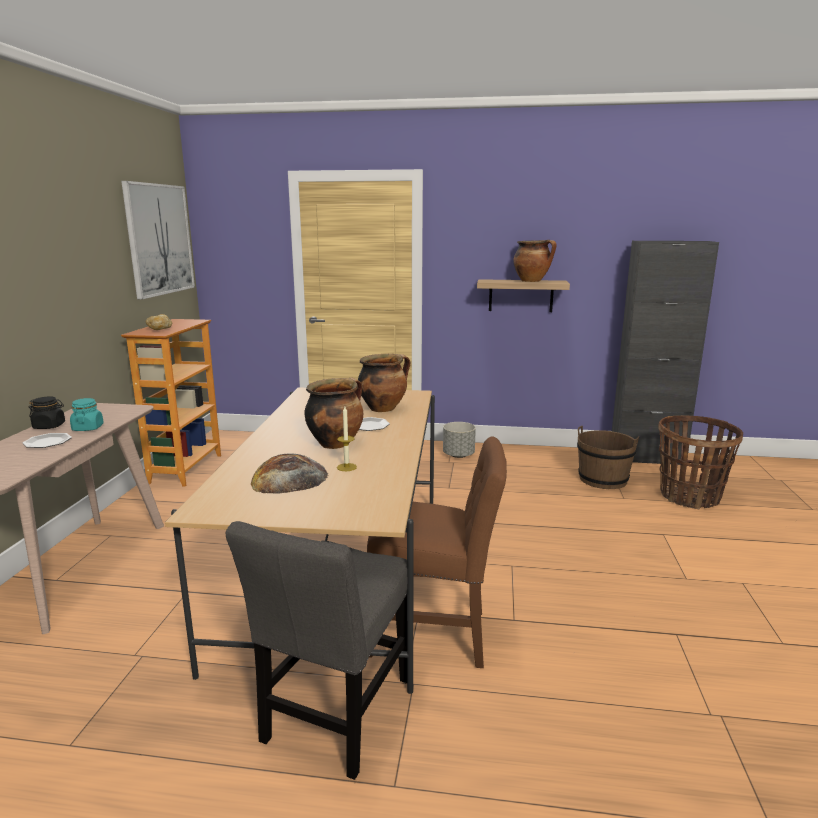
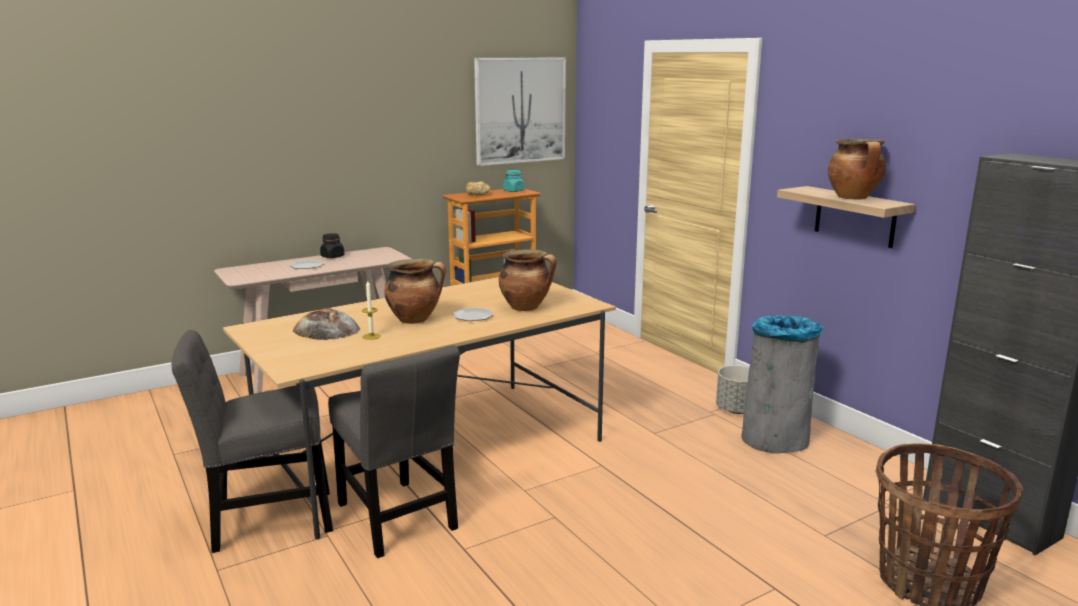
camera: 50 degrees right, 0 degrees up
turquoise jar [70,398,104,431] -> turquoise jar moved to [503,170,524,192]
brown chair [367,436,507,668] -> grey chair [328,345,460,558]
brown bucket [577,426,639,489] -> none
none -> grey trash can [741,315,824,454]

